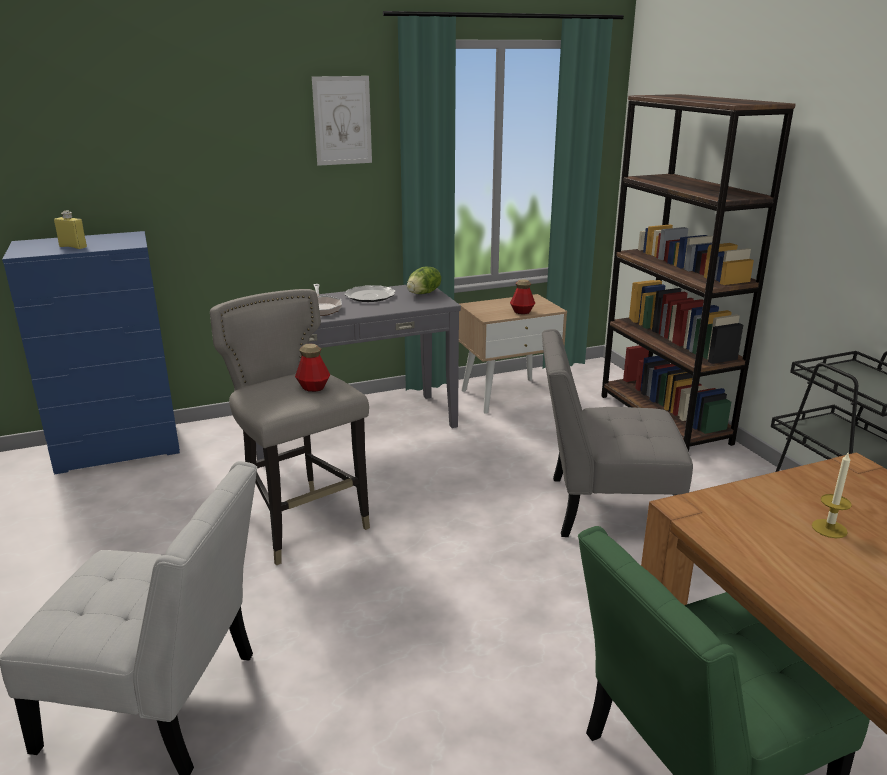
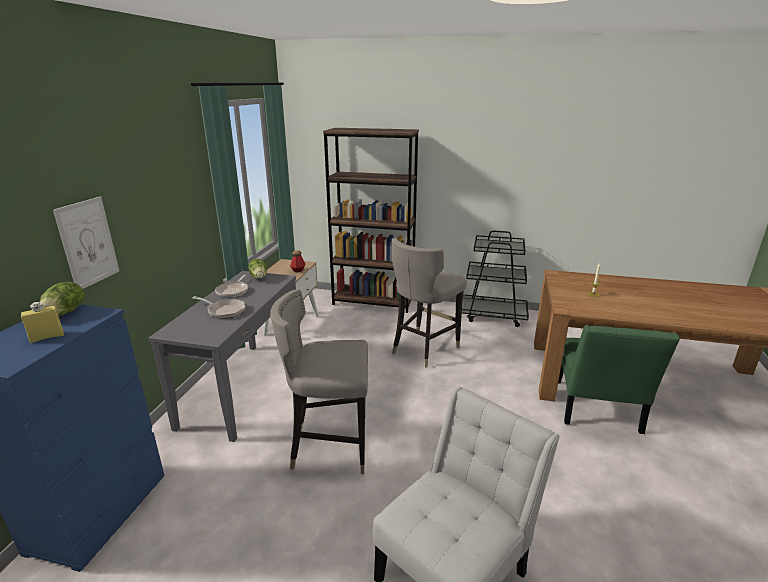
camera: 55 degrees left, 0 degrees up
bottle [295,344,330,392] -> none
picture [312,76,372,166] -> picture moved to [53,197,119,289]
plate [345,285,396,302] -> frying pan [215,275,248,297]
grey chair [542,329,693,537] -> grey stool [392,238,467,368]
none -> lettuce [40,282,84,316]

